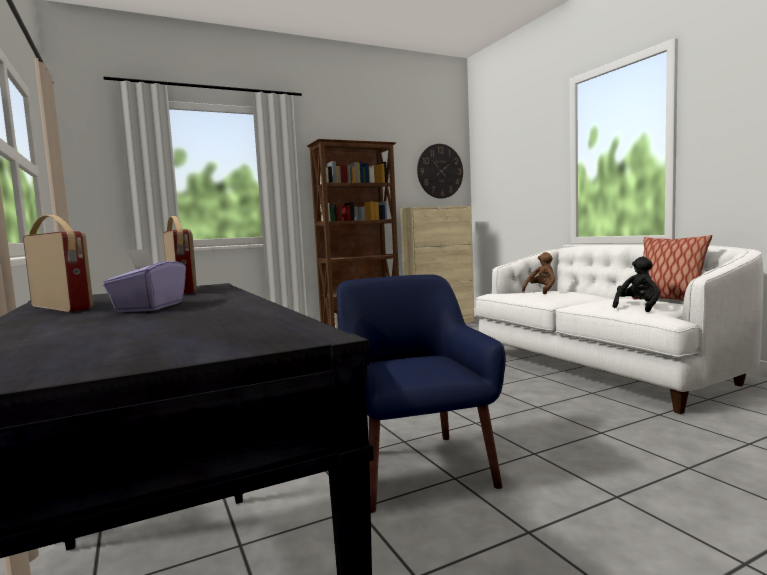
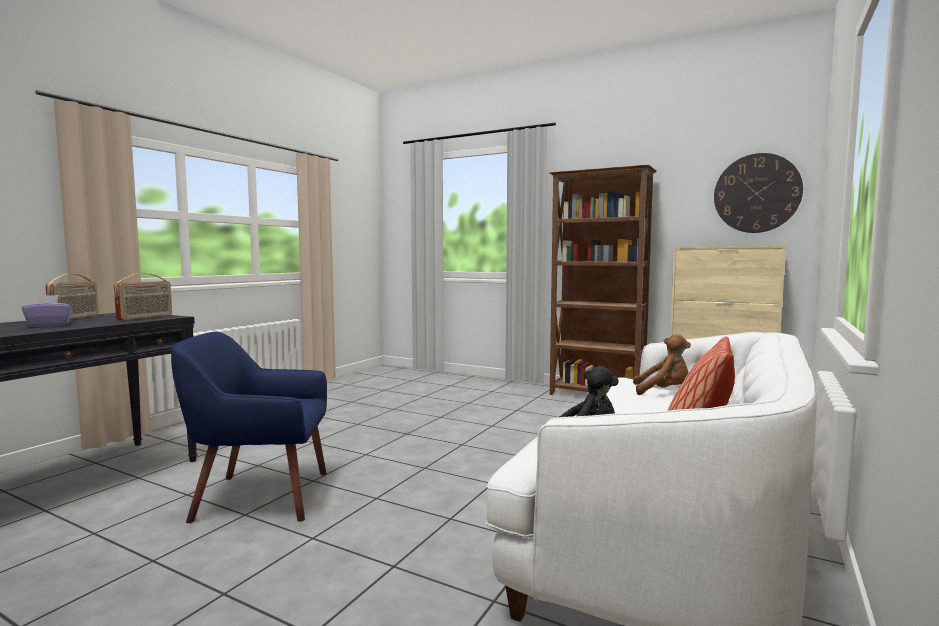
camera: 55 degrees right, 0 degrees up
blue armchair [336,274,506,513] -> blue armchair turned 135 degrees counterclockwise [171,332,327,523]

